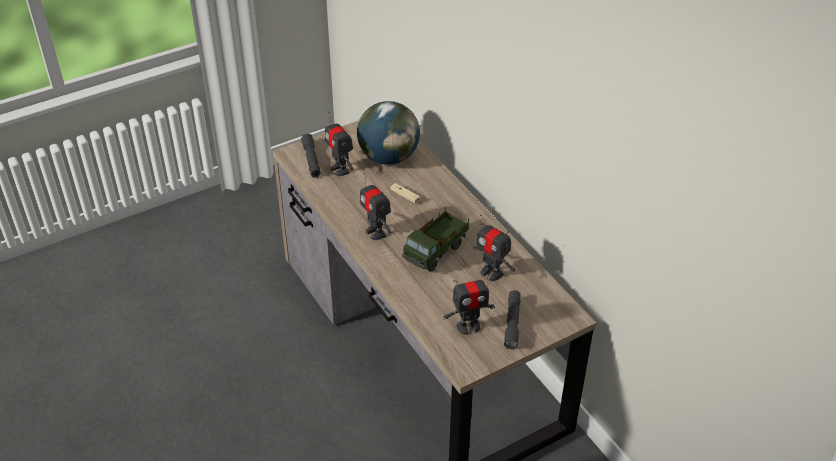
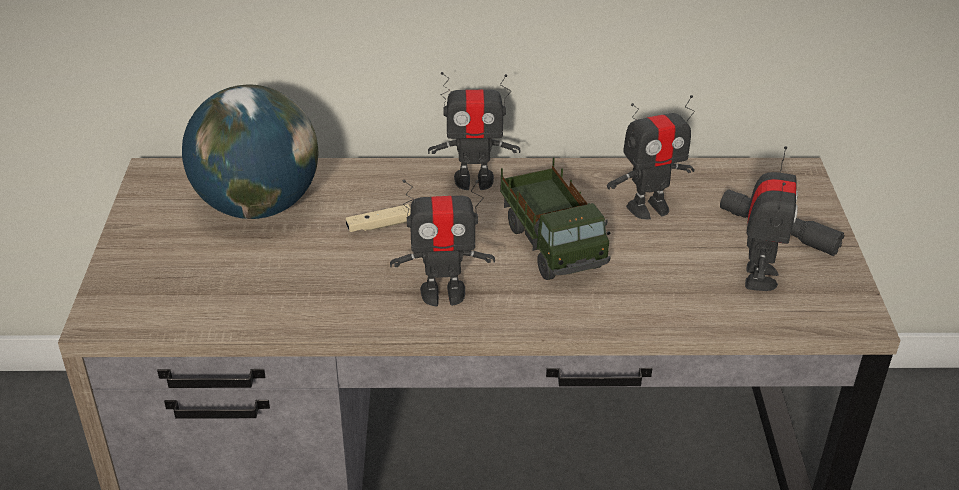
camera: 60 degrees left, 5 degrees down
grey flashlight [301,133,321,178] -> none
toy robot [325,112,353,176] -> toy robot moved to [428,72,520,190]

